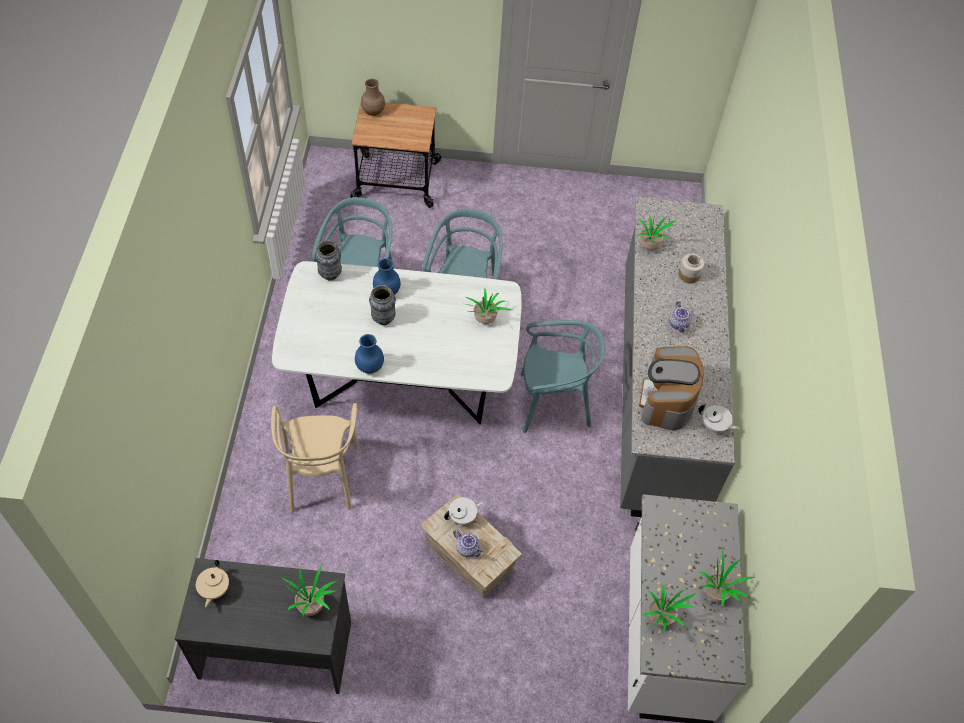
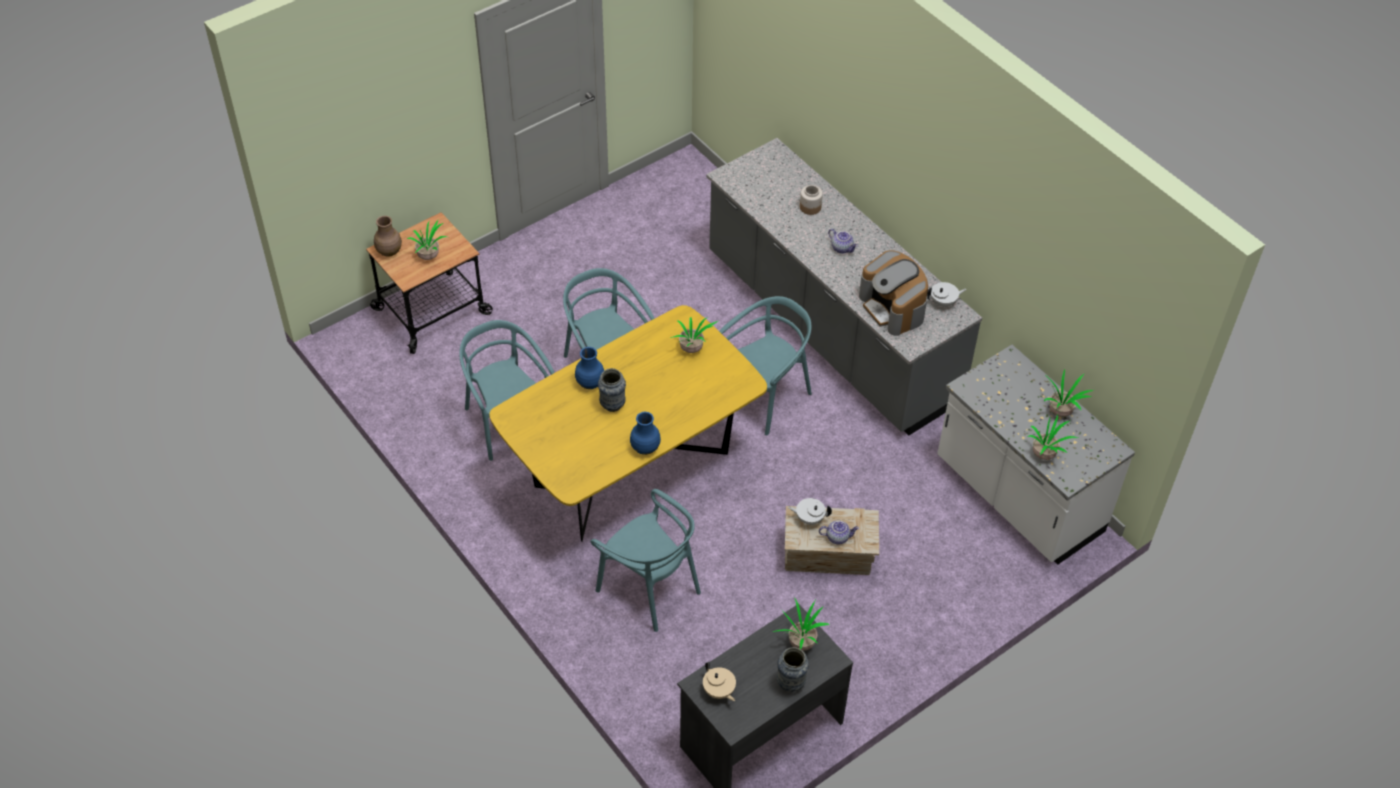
camera: 40 degrees left, 5 degrees down
beige chair [271,403,359,512] -> turquoise chair [590,489,701,632]
white dining table [272,261,522,424] -> yellow dining table [489,305,767,542]
vase [315,240,342,280] -> vase moved to [777,647,809,692]
white teapot [444,497,484,525] -> white teapot turned 105 degrees counterclockwise [788,498,832,525]
potted plant [634,216,676,250] -> potted plant moved to [407,220,447,260]

